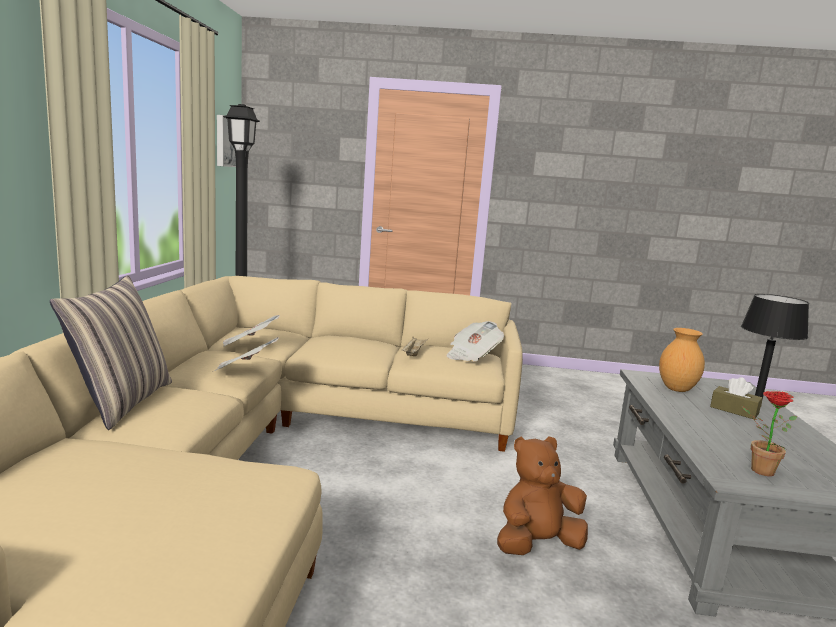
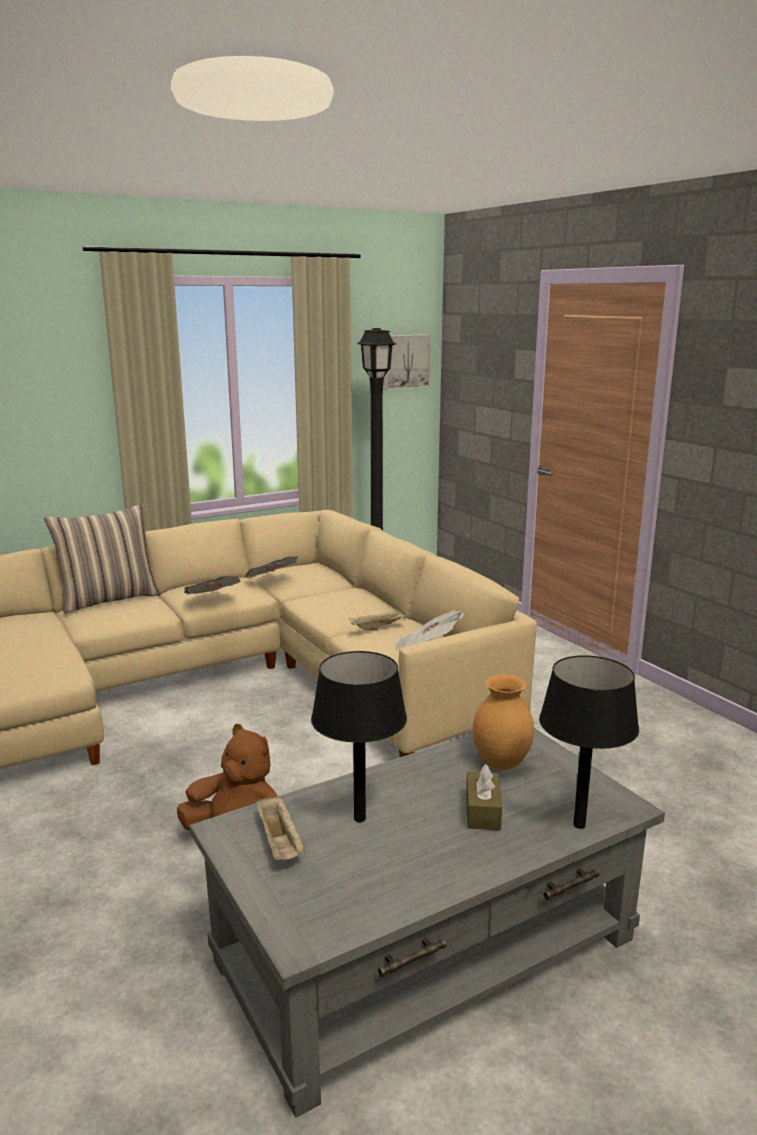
camera: 55 degrees right, 5 degrees up
potted plant [742,391,797,476] -> beige tray [256,796,305,860]
none -> black table lamp [311,651,407,822]

